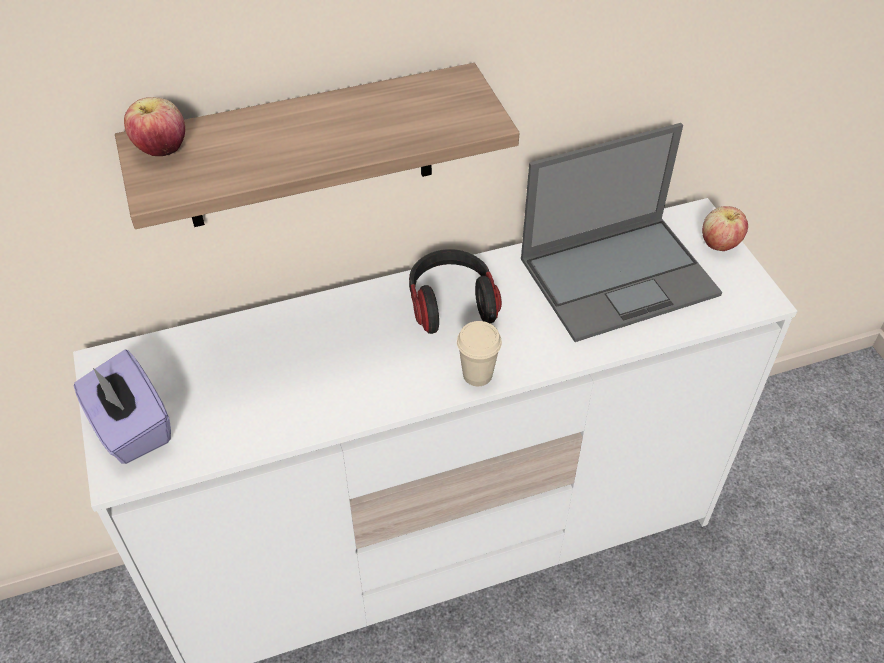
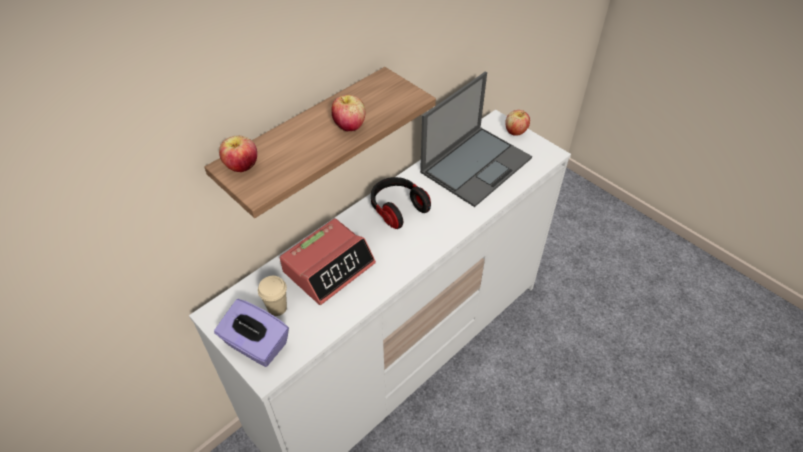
camera: 25 degrees left, 0 degrees up
beige cup [457,321,502,386] -> beige cup moved to [258,276,287,316]
none -> alarm clock [280,218,376,305]
none -> apple [331,95,365,132]

